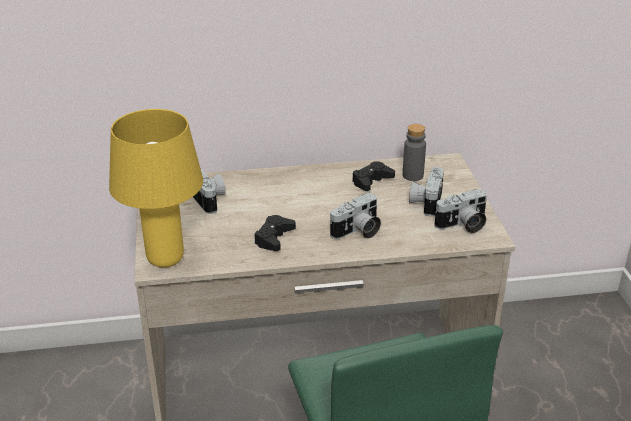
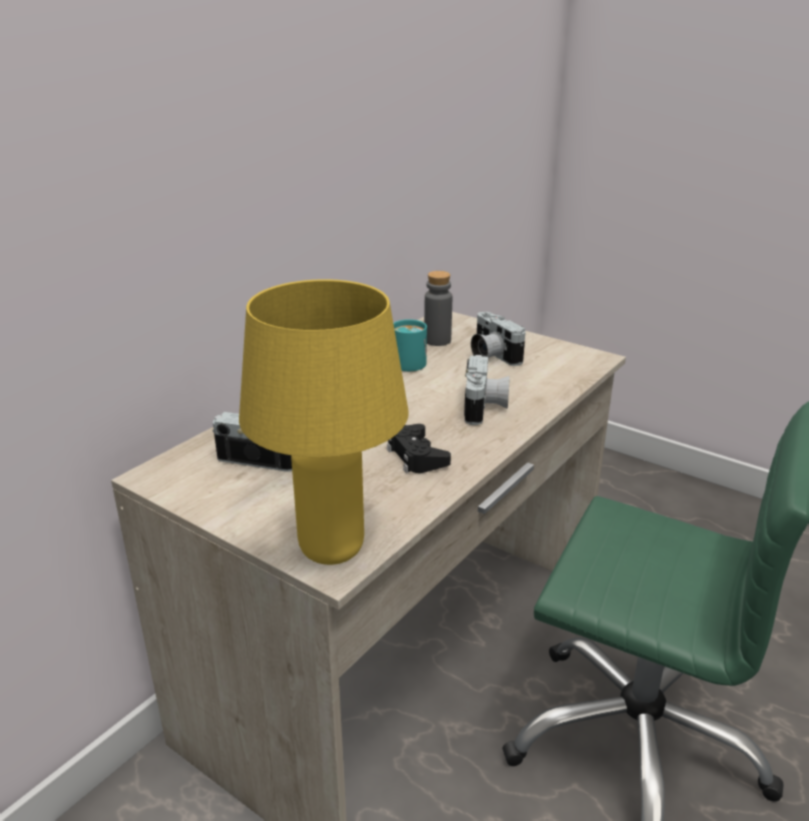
camera: 45 degrees left, 5 degrees down
black game controller [352,161,395,191] -> turquoise mug [393,319,427,371]
camera [434,189,487,233] -> none

